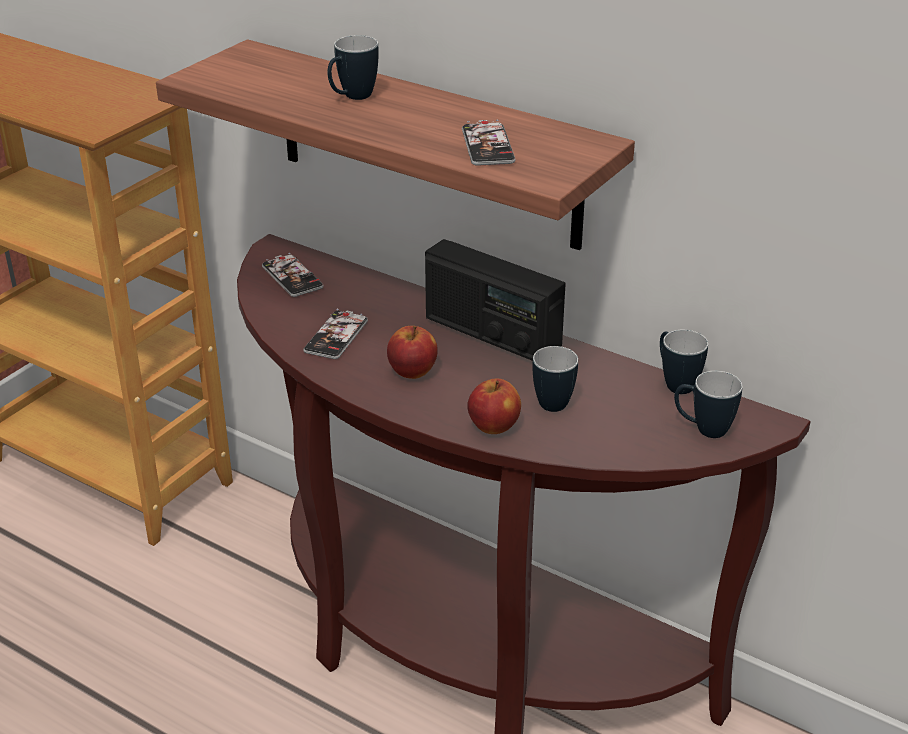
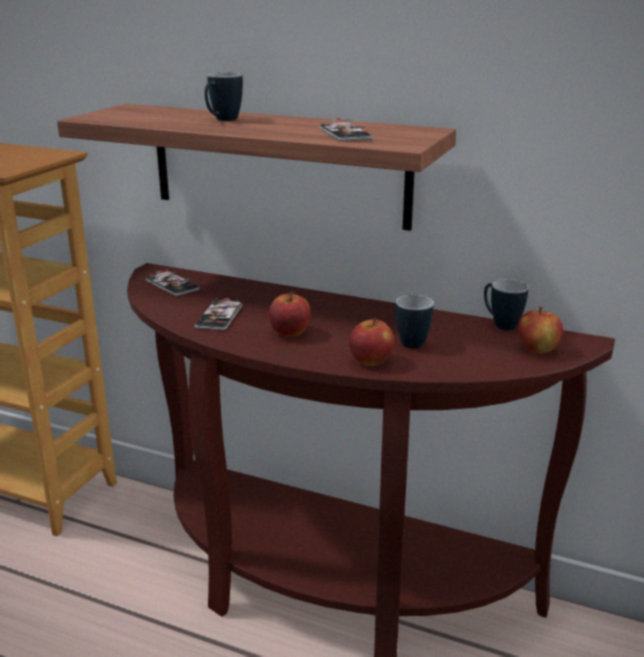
camera: 10 degrees left, 10 degrees down
radio [425,239,566,361] -> none
mug [674,371,743,438] -> apple [518,306,564,354]

